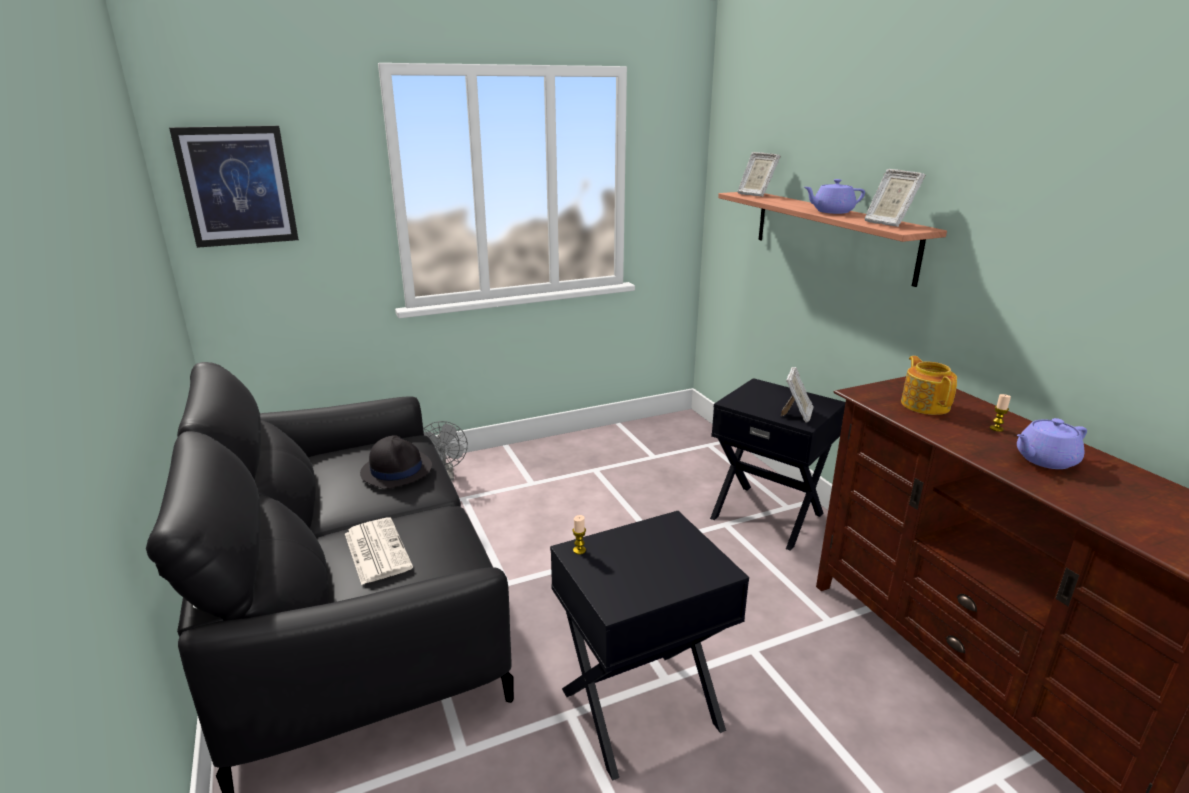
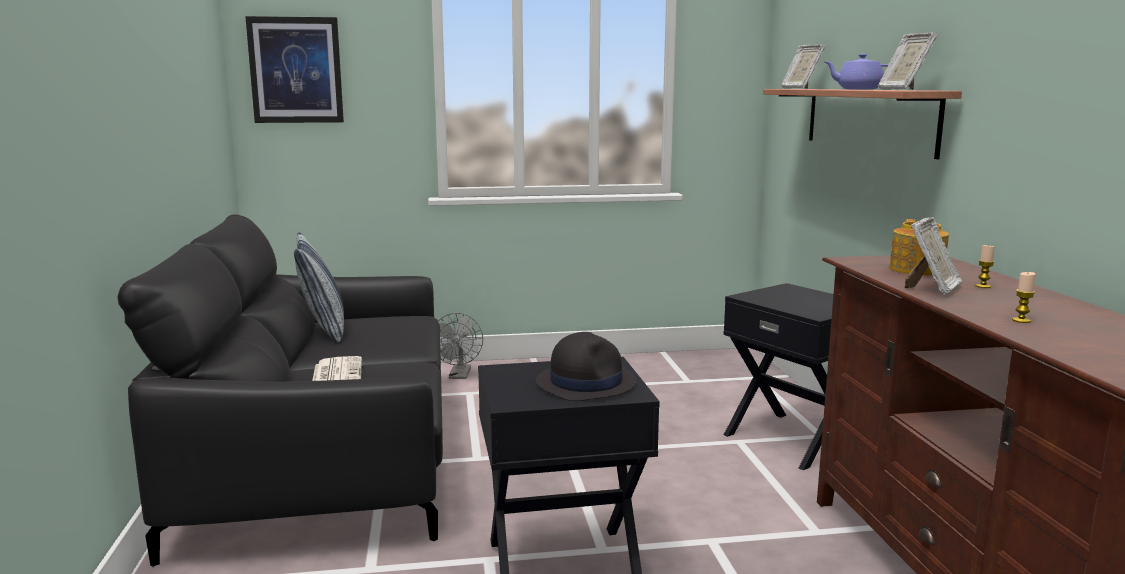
camera: 15 degrees right, 10 degrees down
black hat [360,435,432,489] -> black hat moved to [536,332,637,401]
candle [573,515,586,554] -> candle moved to [1012,272,1036,323]
picture frame [781,367,814,423] -> picture frame moved to [905,217,962,295]
purple teapot [1017,418,1087,469] -> none
none -> pillow [294,232,344,342]

